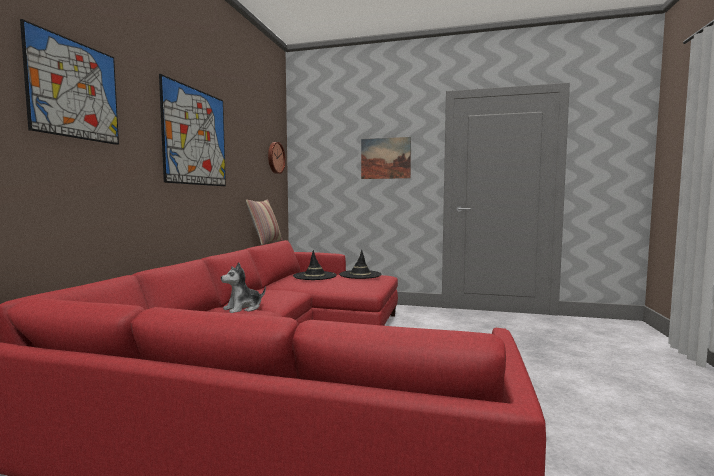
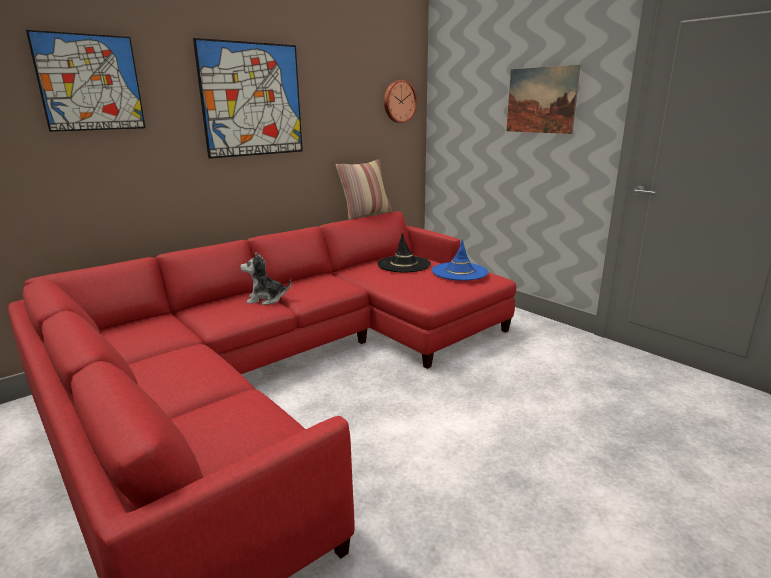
camera: 35 degrees right, 15 degrees up
black hat [339,250,382,279] -> blue hat [432,239,488,281]

